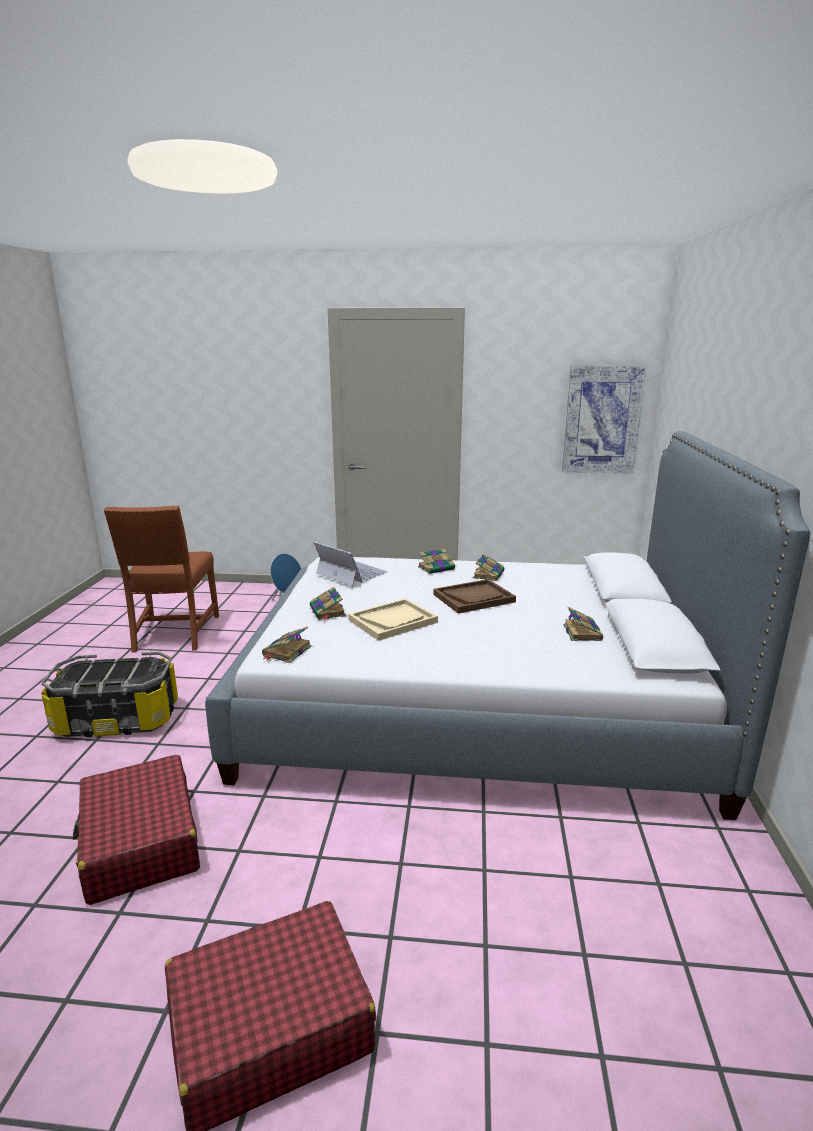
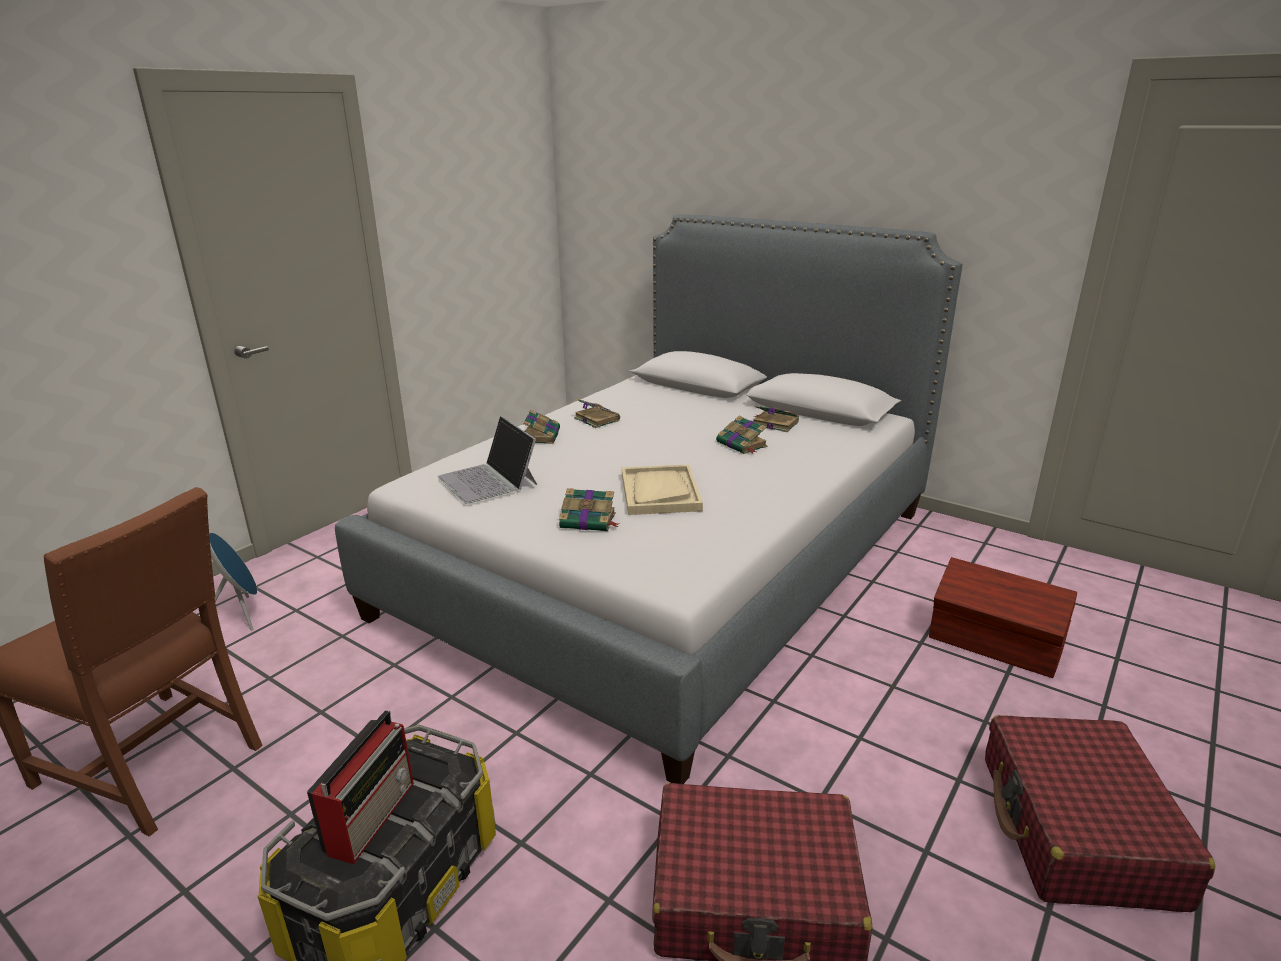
camera: 60 degrees left, 5 degrees up
book [262,627,312,663] -> book moved to [716,416,768,454]
laptop [313,542,388,586] -> laptop turned 105 degrees counterclockwise [438,416,537,504]
brown tray [433,579,516,614] -> none
picture [562,365,647,474] -> none
none -> radio [307,710,414,864]
none -> brown storage box [929,557,1077,678]

